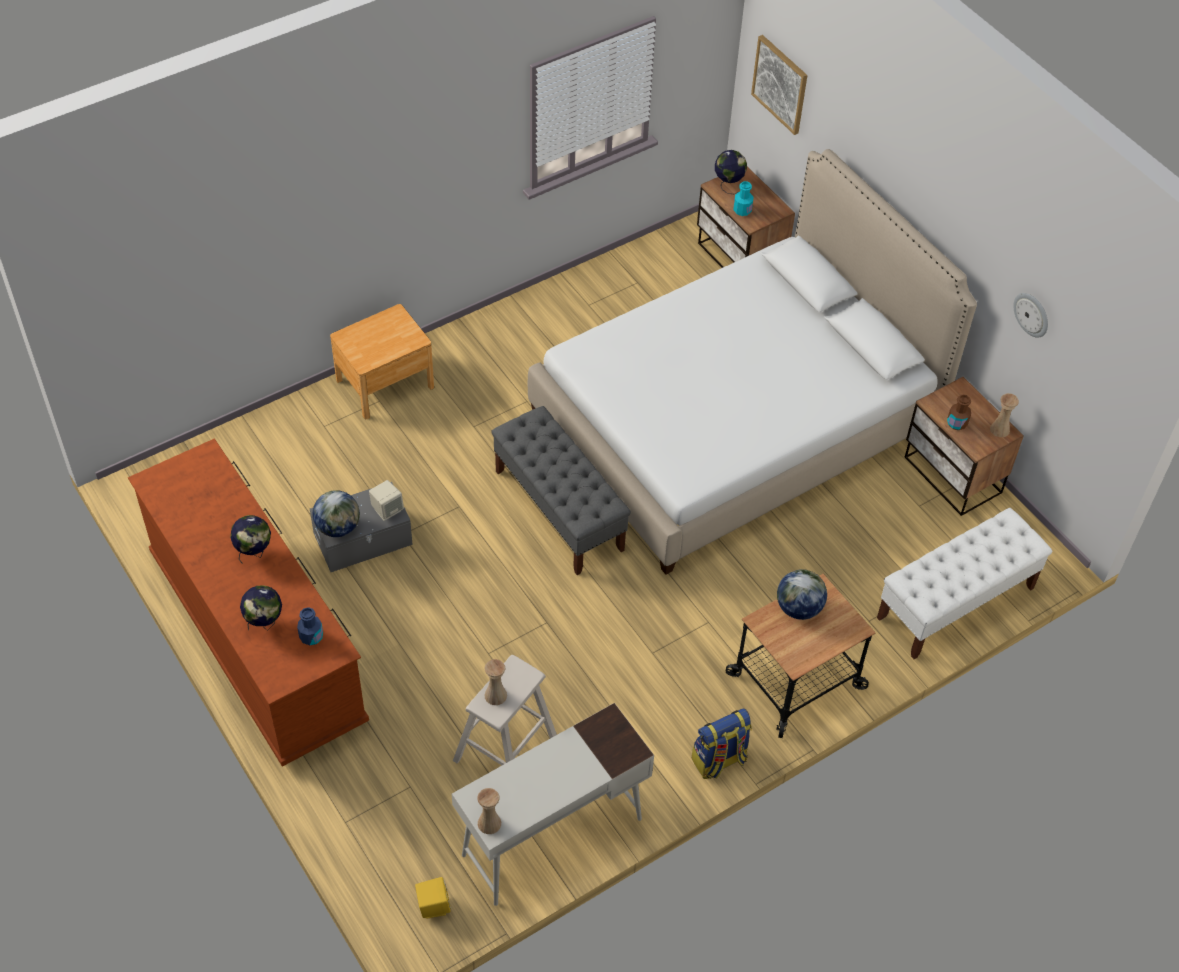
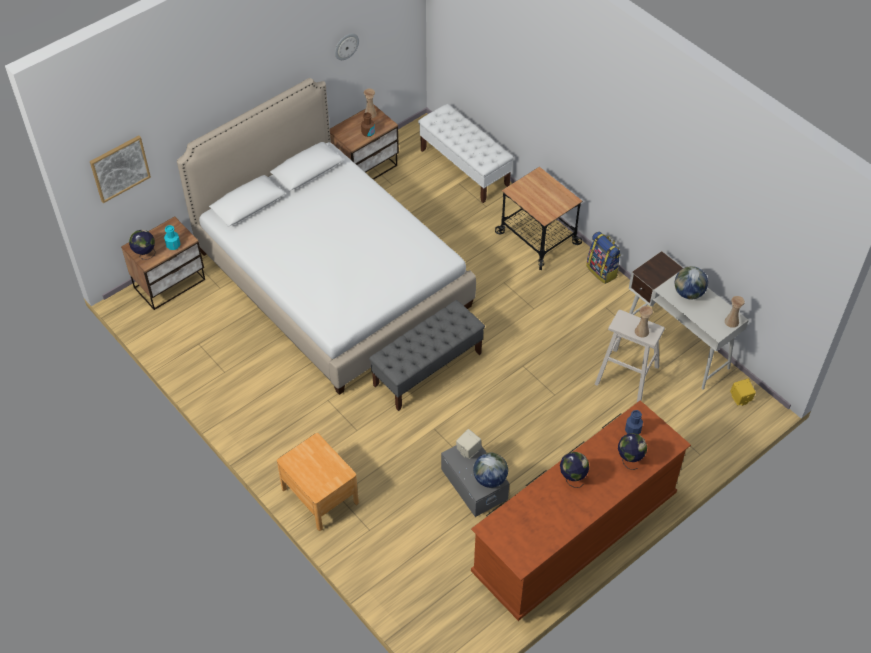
camera: 95 degrees left, 0 degrees up
globe [777,569,827,620] -> globe moved to [675,266,708,300]

